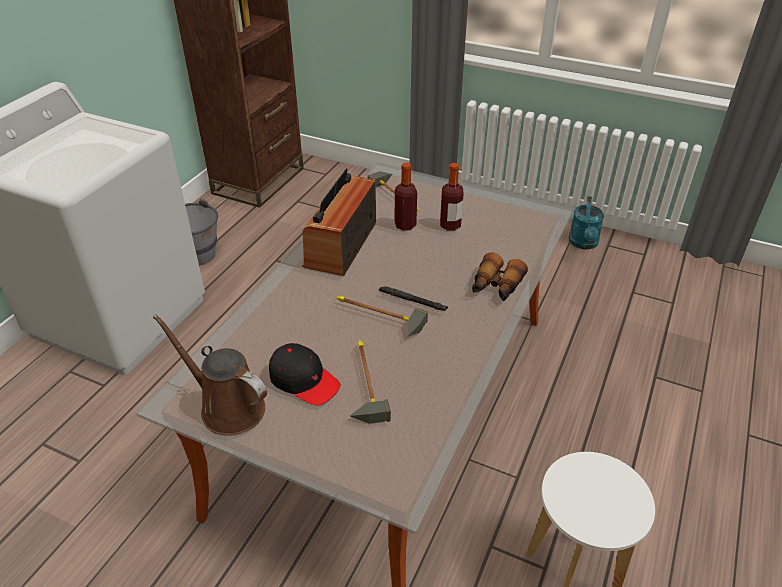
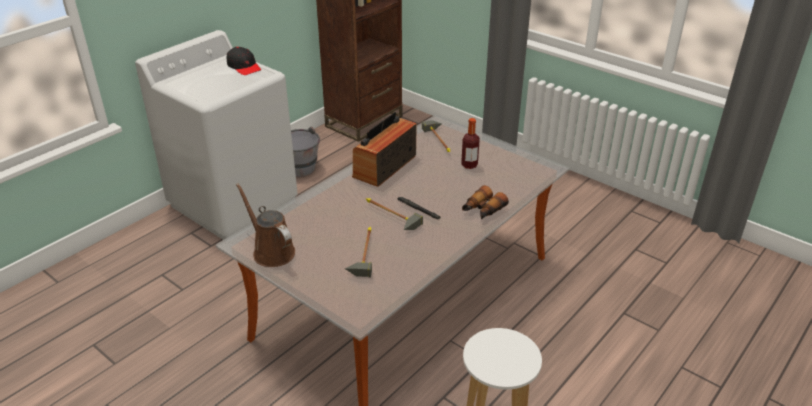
camera: 15 degrees right, 5 degrees down
black cap [269,343,341,406] -> black cap moved to [227,47,261,75]
bottle [395,163,417,231] -> none
turquoise watering can [569,196,604,250] -> none

